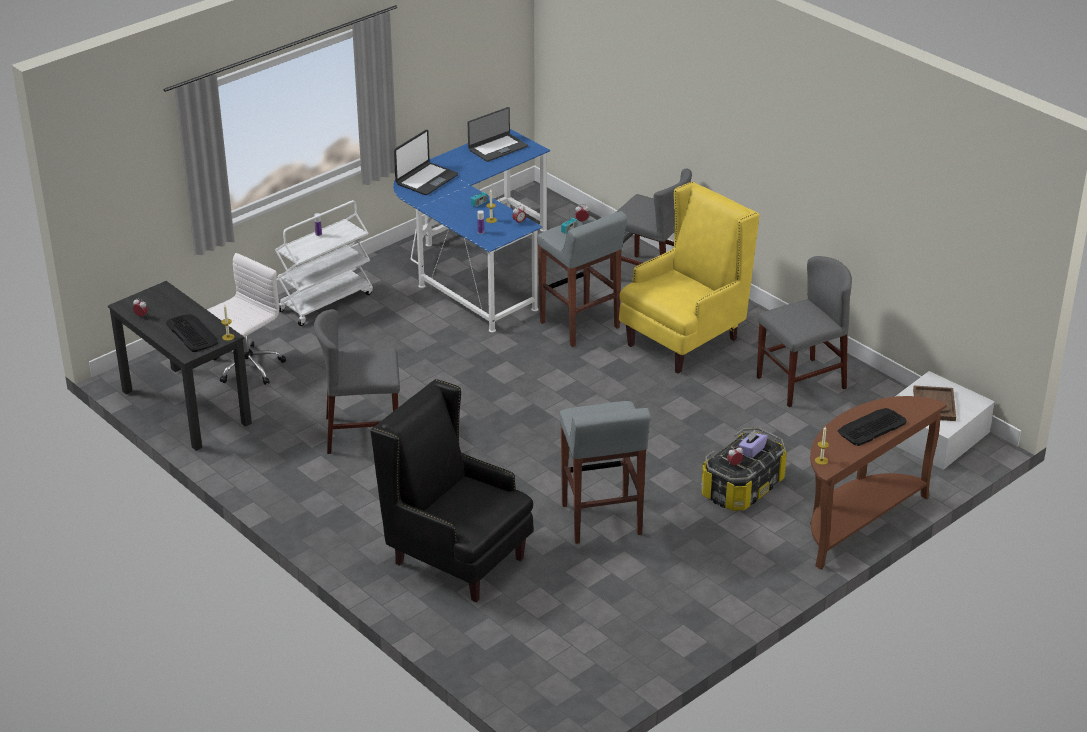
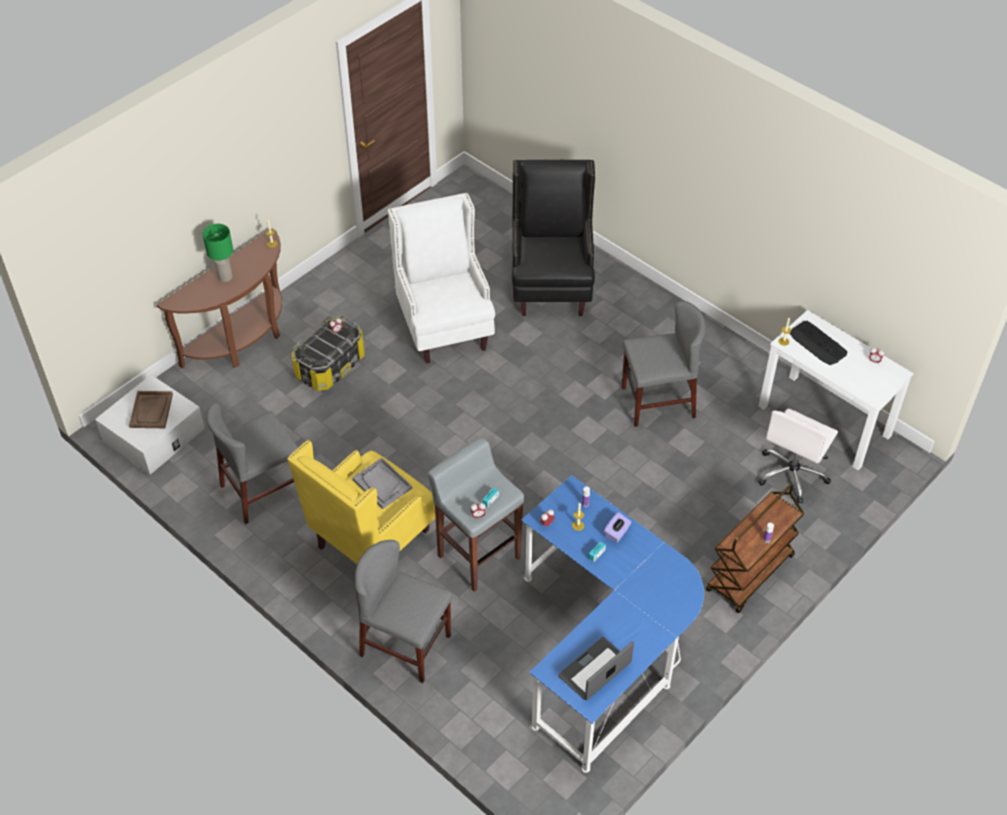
camera: 175 degrees right, 15 degrees up
black desk [108,281,252,451] -> white desk [759,310,914,470]
white cart [275,200,373,326] -> brown cart [706,483,804,613]
black armchair [370,379,534,602] -> black armchair turned 120 degrees counterclockwise [512,160,595,316]
laptop [394,130,458,195] -> none
grey stool [560,401,651,544] -> white armchair [388,193,495,364]
purple tissue box [738,430,768,458] -> purple tissue box moved to [604,512,632,543]
keyboard [838,408,907,446] -> green table lamp [203,224,233,282]
none -> grey tray [352,458,412,509]

